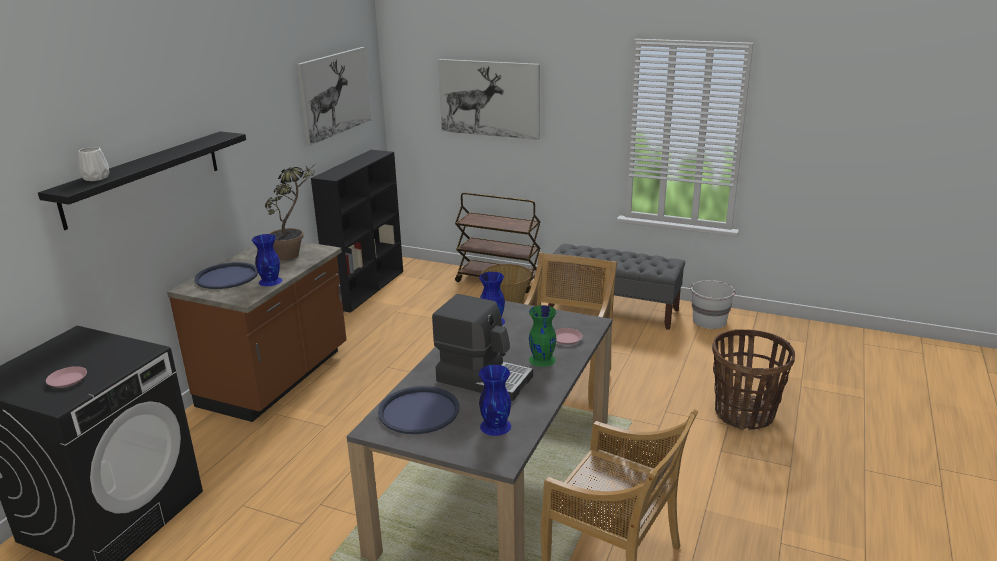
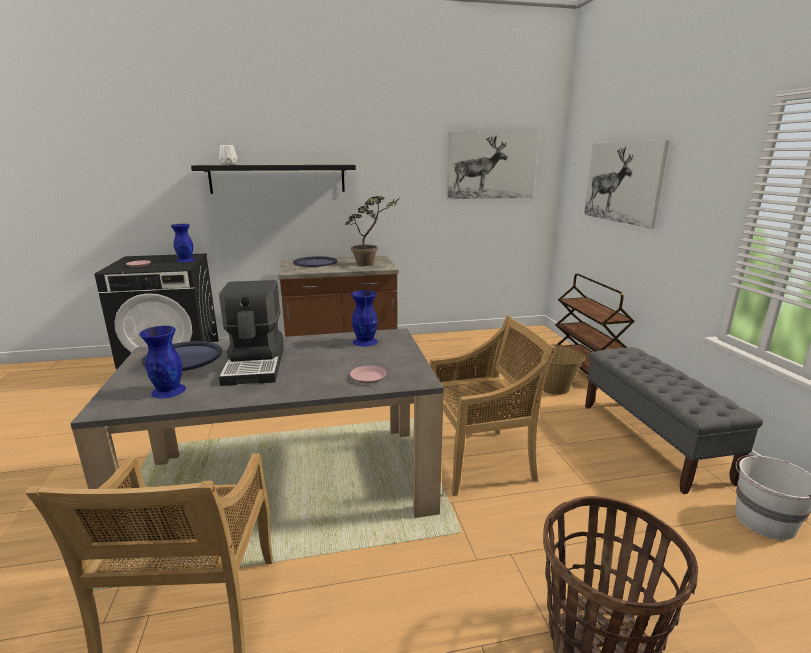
camera: 55 degrees right, 5 degrees down
blue vase [252,234,282,286] -> blue vase moved to [171,224,195,262]
black bookcase [311,150,403,313] -> none
green vase [529,305,557,367] -> none

